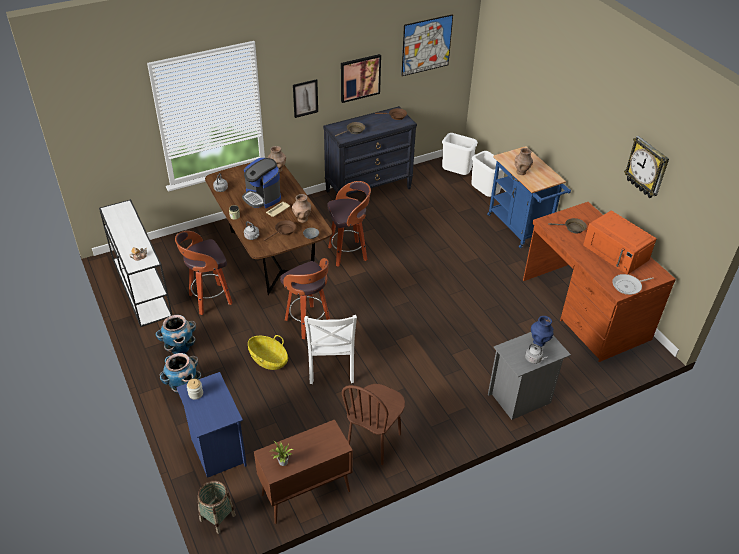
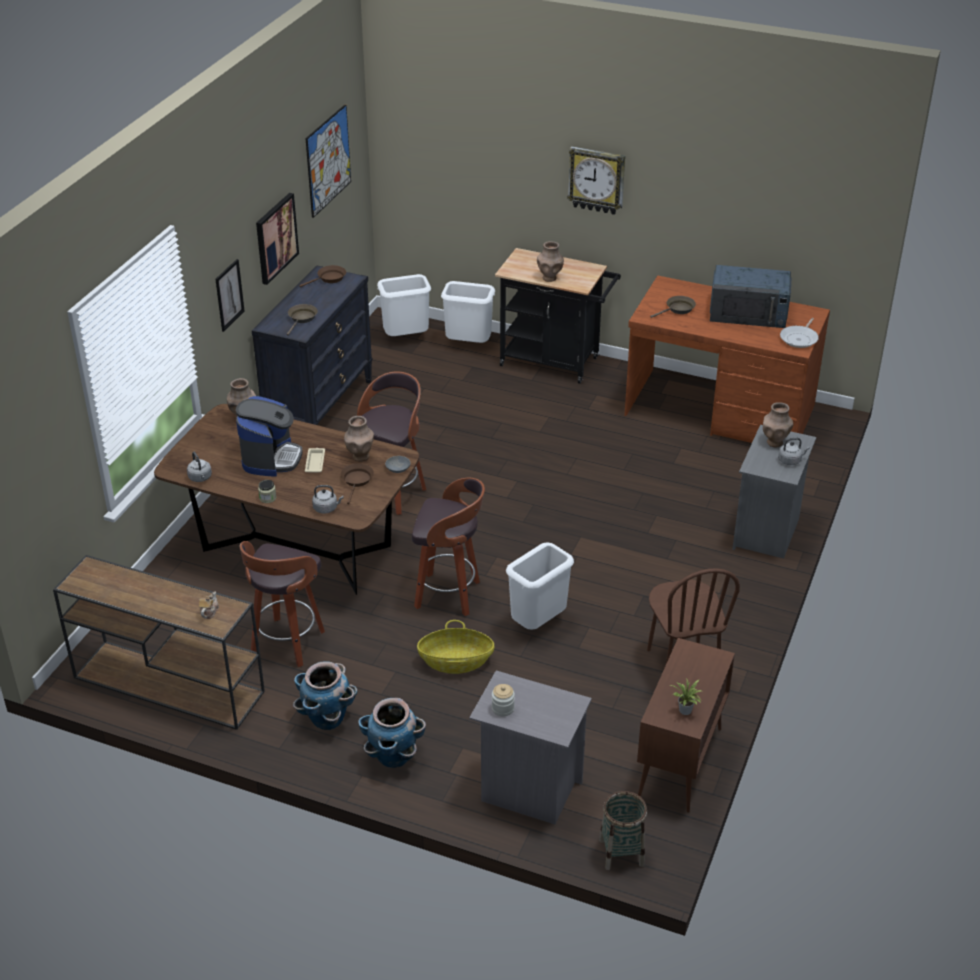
camera: 40 degrees left, 5 degrees down
white console table [99,199,172,327] -> brown console table [53,555,265,730]
blue nightstand [176,372,247,478] -> grey nightstand [469,671,592,824]
coffee machine [242,158,281,208] -> coffee machine turned 90 degrees counterclockwise [236,396,302,477]
white chair [304,315,357,384] -> white trash can [506,542,574,630]
blue cart [487,146,571,248] -> black cart [495,248,621,384]
blue vase [531,316,554,347] -> brown vase [763,402,793,448]
orange microwave [583,211,657,274] -> blue microwave [710,265,791,328]
wall clock [624,136,669,198] -> wall clock moved to [567,146,625,215]

